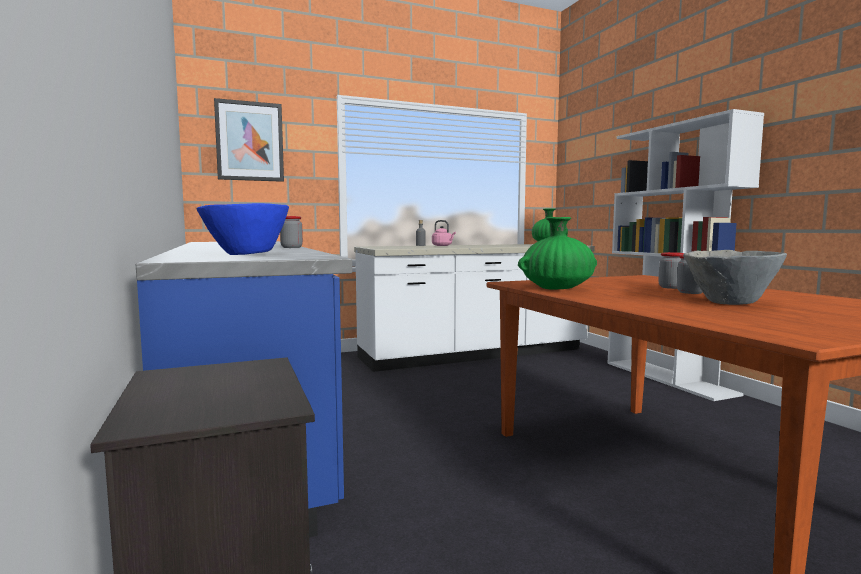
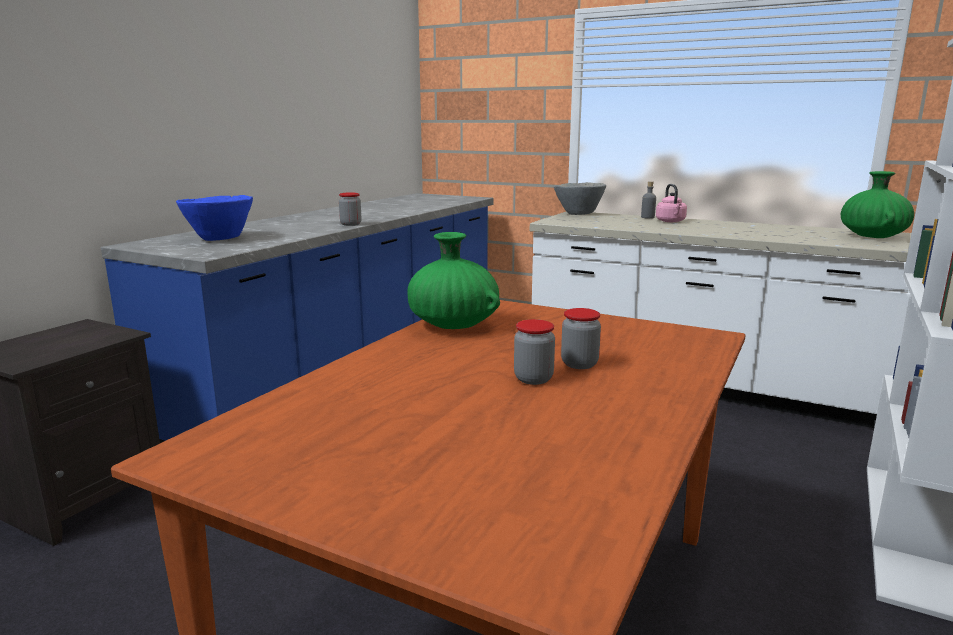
camera: 50 degrees right, 10 degrees up
picture [214,98,284,182] -> none
grey bowl [683,250,787,305] -> grey bowl moved to [554,182,606,215]

